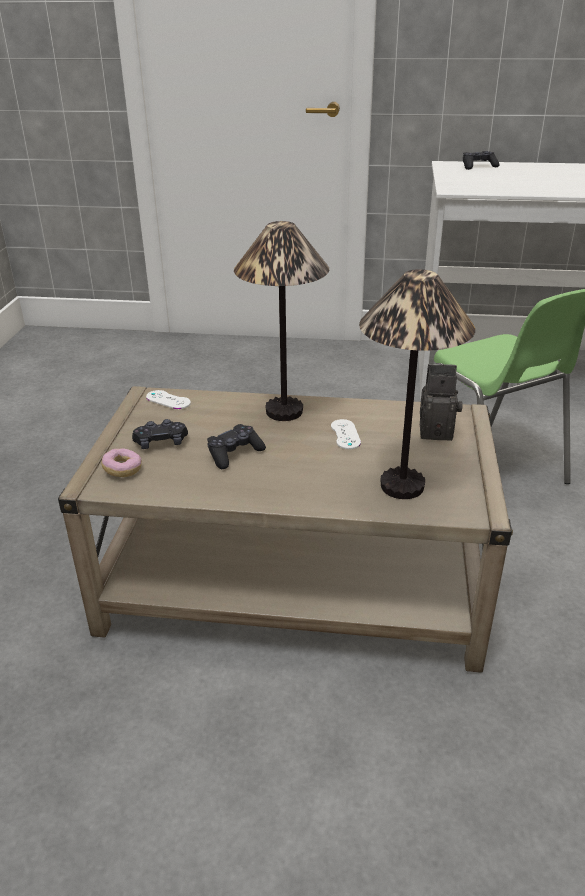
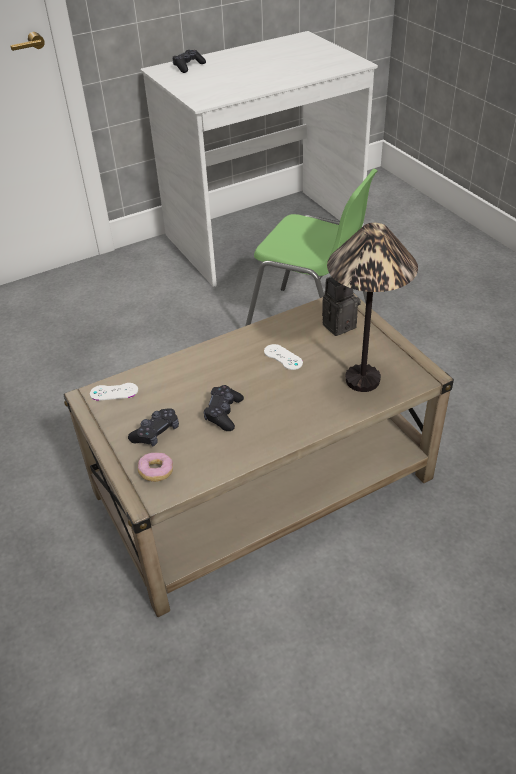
camera: 35 degrees left, 10 degrees up
table lamp [234,221,329,421] -> none

